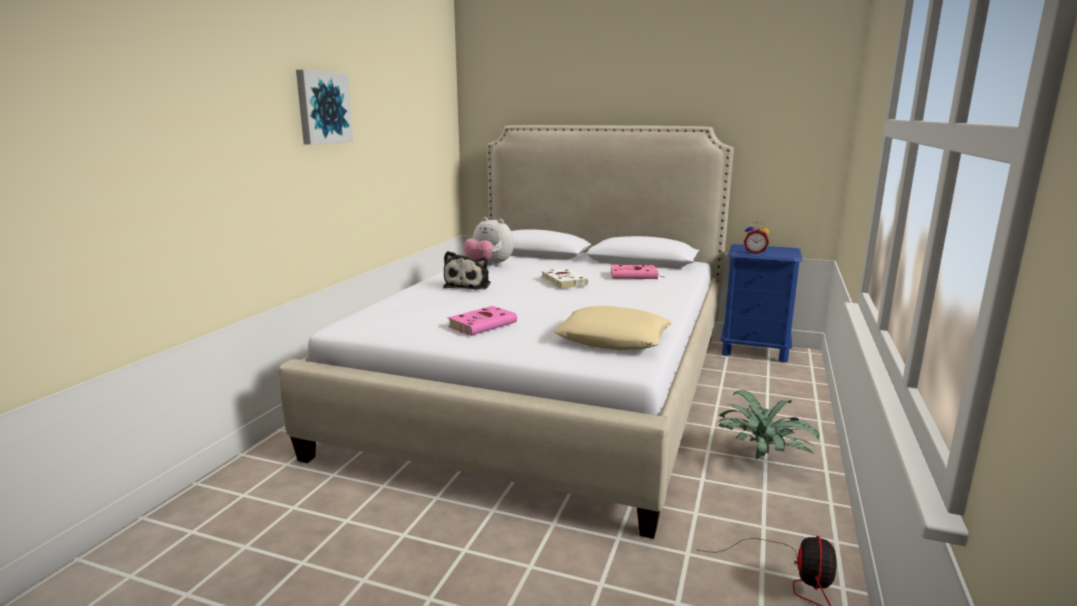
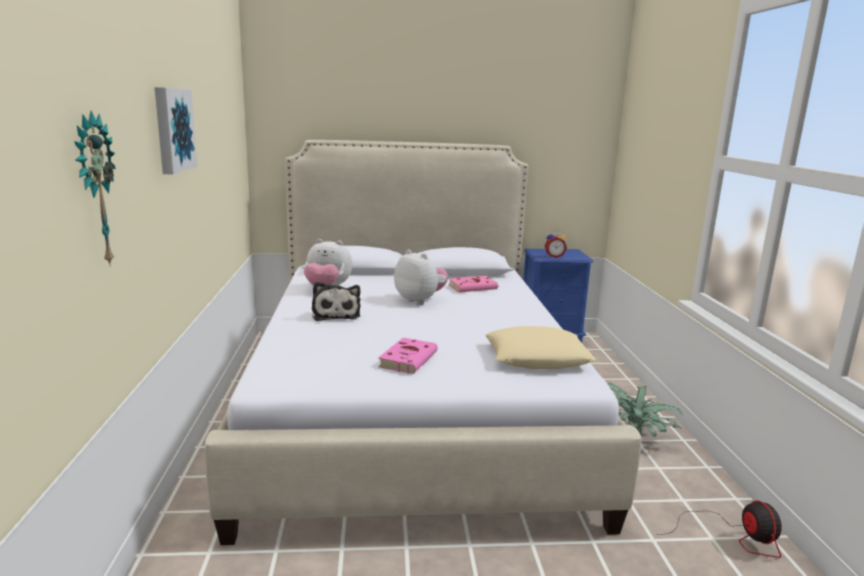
camera: 25 degrees left, 0 degrees up
white book [541,268,588,289] -> plush toy [394,249,448,305]
none -> wall clock [74,111,116,266]

